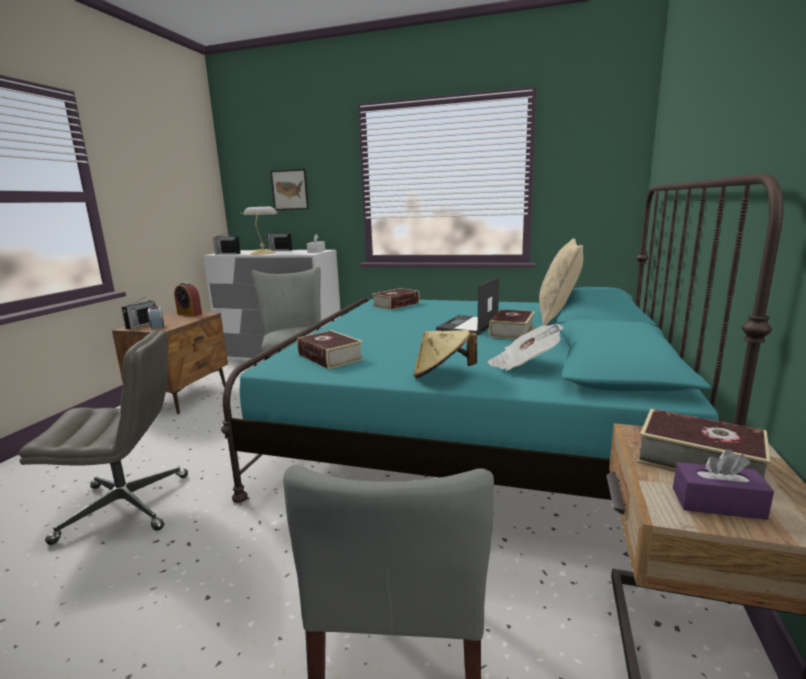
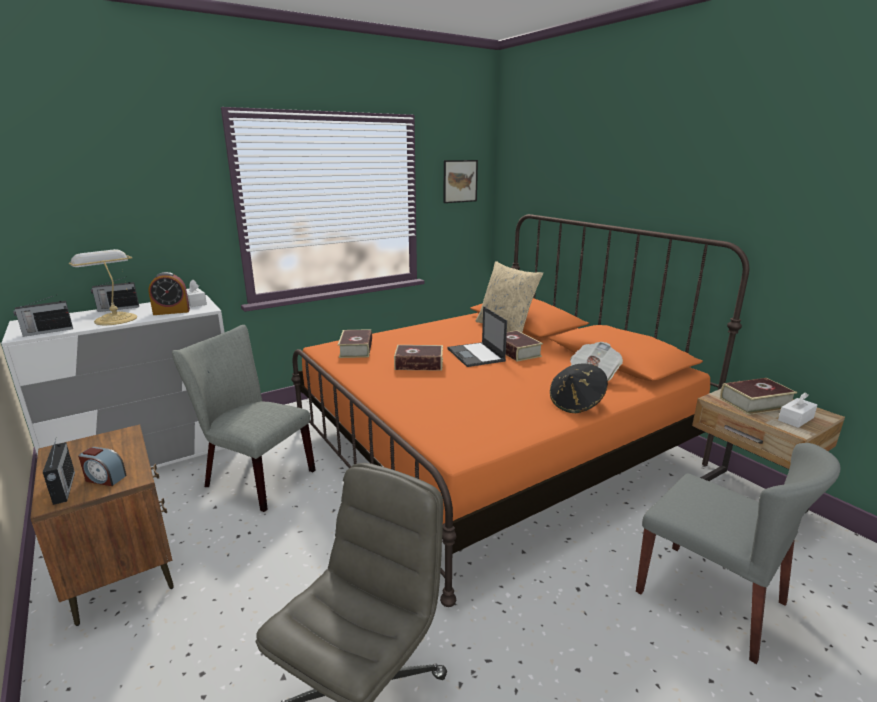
camera: 50 degrees left, 5 degrees up
alarm clock [174,282,202,316] -> alarm clock moved to [148,272,190,315]
turquoise bed [221,173,783,503] -> orange bed [291,214,749,607]
picture [270,169,309,210] -> picture moved to [444,160,478,203]
book [297,330,364,369] -> book moved to [394,345,443,371]
beige hat [413,330,477,378] -> black hat [550,363,608,413]
purple tissue box [673,449,774,520] -> white tissue box [778,393,817,428]

